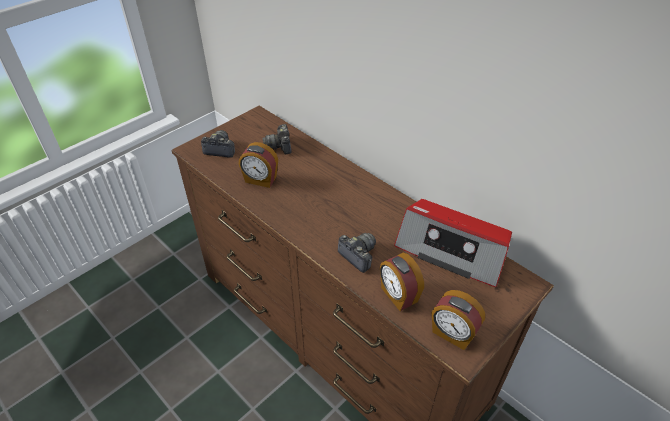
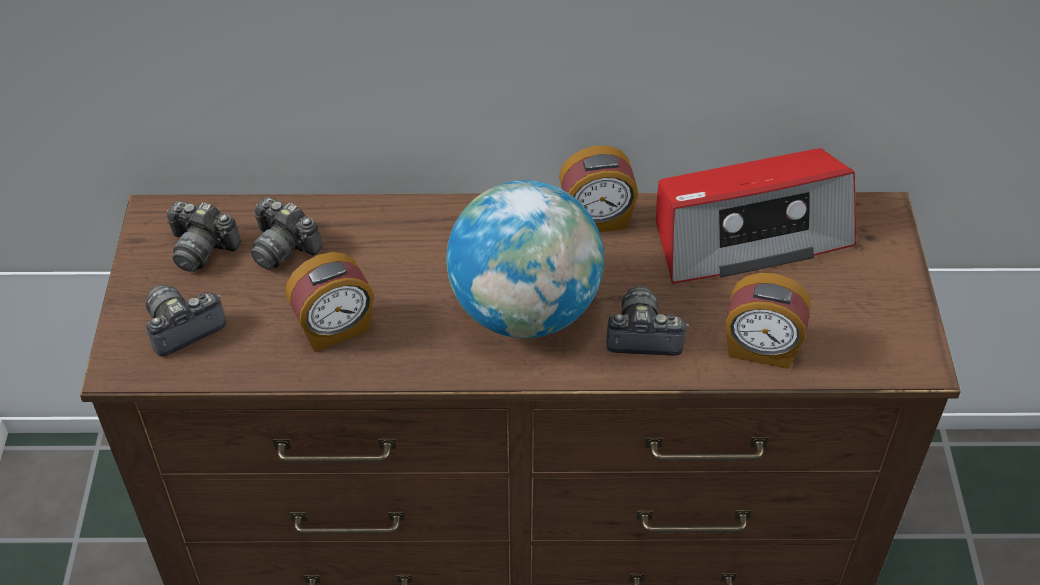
camera: 45 degrees left, 5 degrees up
alarm clock [432,290,485,350] -> alarm clock moved to [559,146,638,232]
none -> camera [167,201,242,272]
none -> globe [446,180,604,338]

